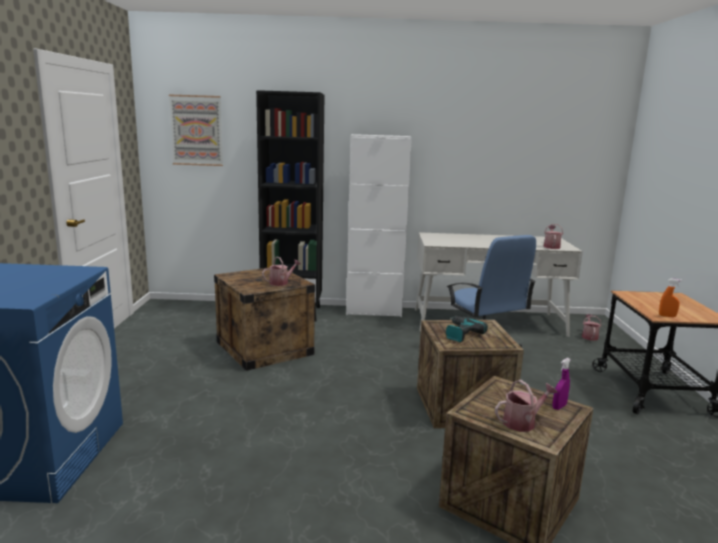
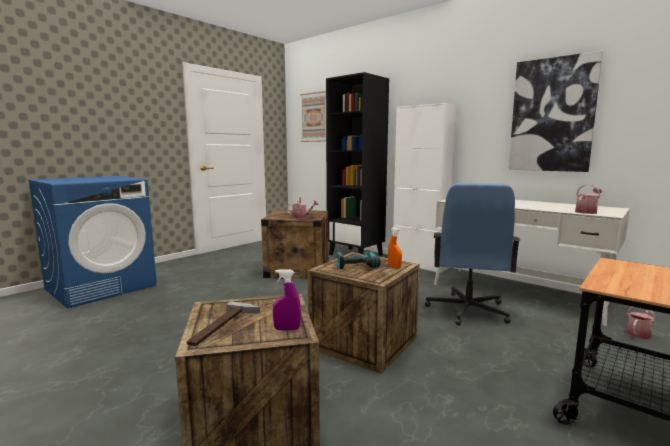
camera: 40 degrees right, 5 degrees down
watering can [495,380,558,432] -> hammer [187,301,260,346]
orange spray bottle [659,279,682,317] -> orange spray bottle moved to [388,227,402,269]
none -> picture [508,51,603,172]

